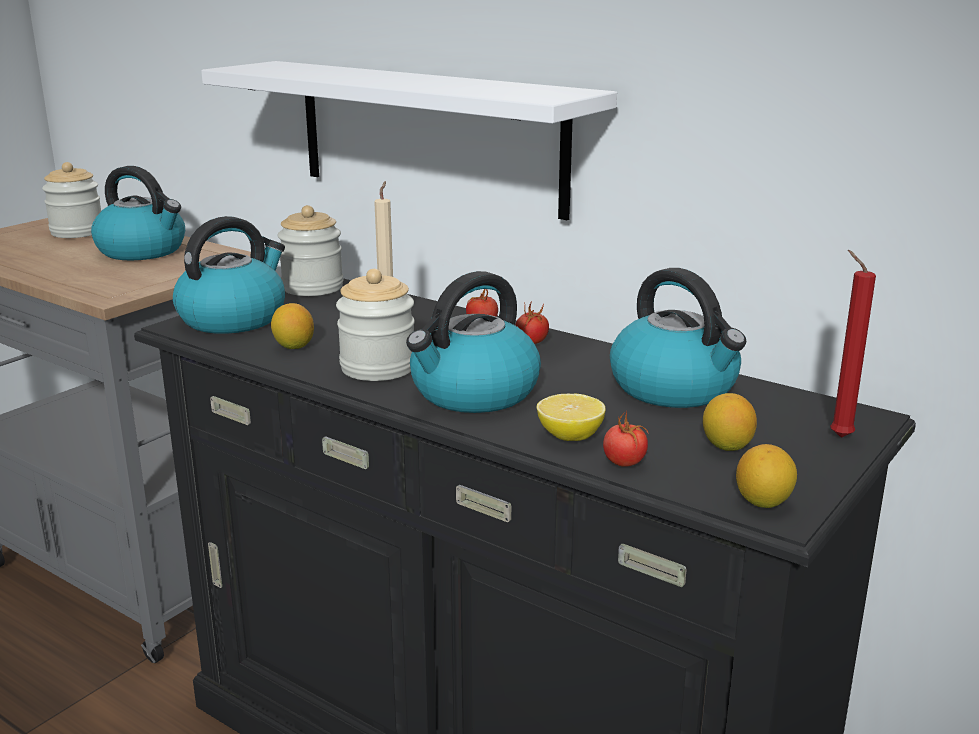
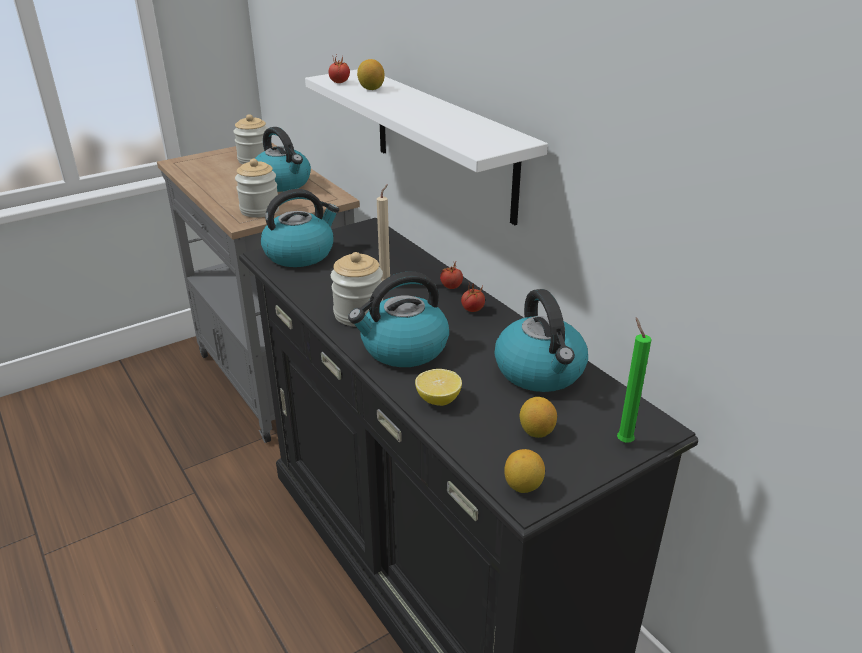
camera: 20 degrees right, 10 degrees up
lemon [271,303,314,349] -> lemon moved to [357,59,384,90]
jar [277,205,344,296] -> jar moved to [235,159,279,218]
tomato [603,410,648,467] -> tomato moved to [329,55,350,83]
red candle [830,250,876,438] -> green candle [617,318,652,443]

